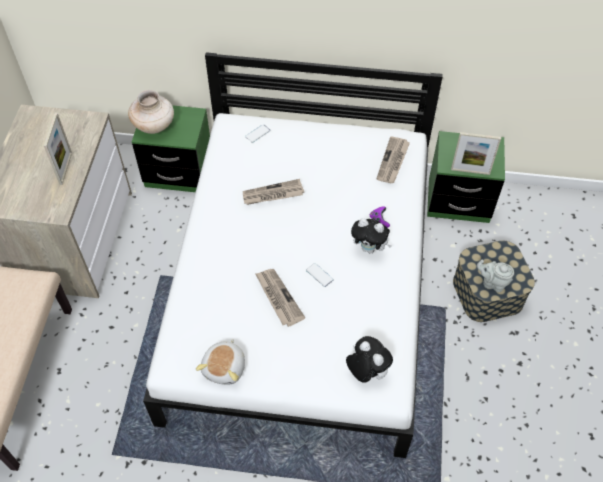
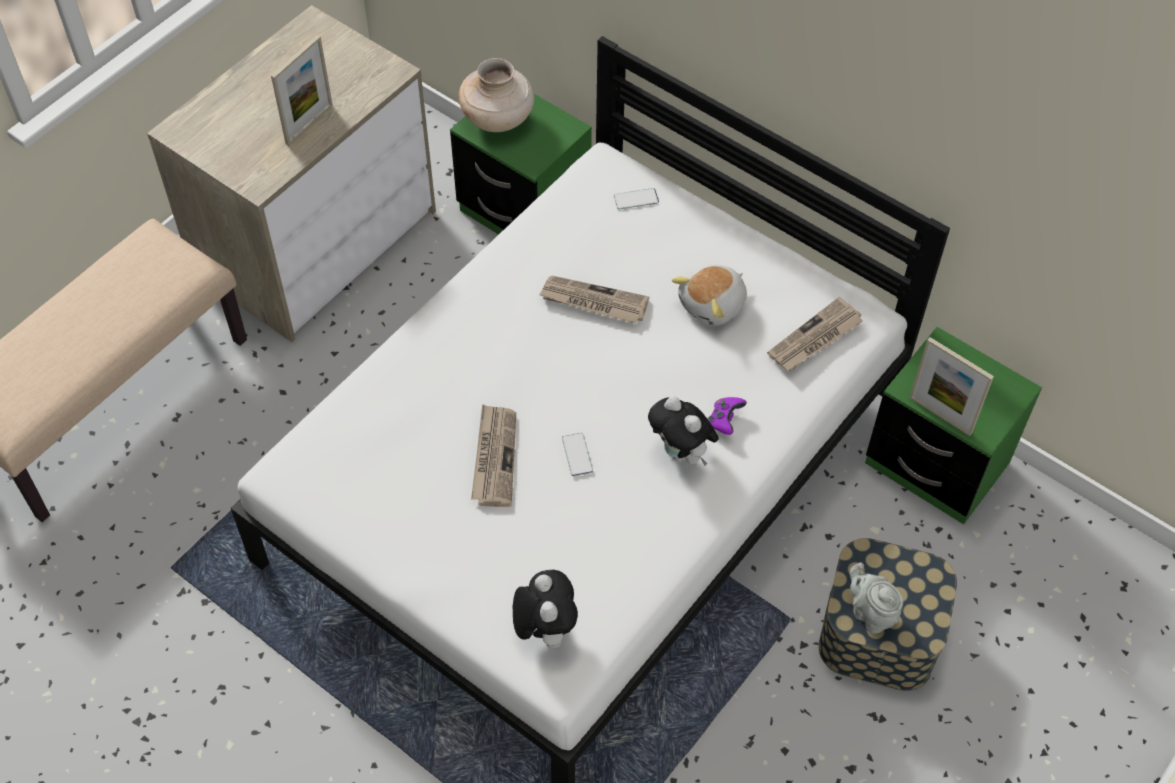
camera: 30 degrees right, 0 degrees up
plush toy [196,339,245,385] -> plush toy moved to [672,264,747,326]

